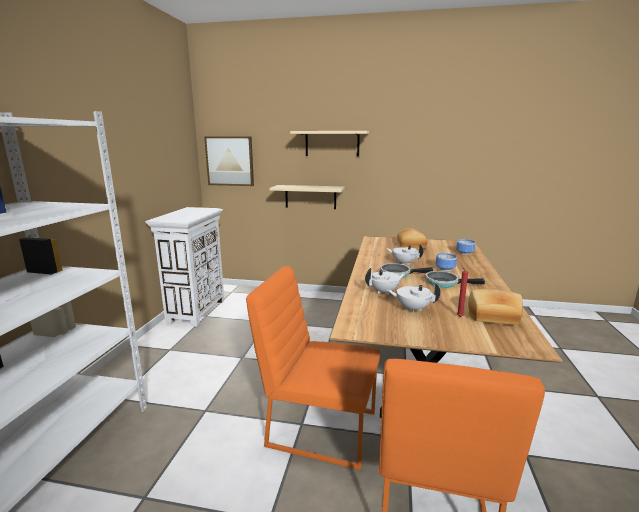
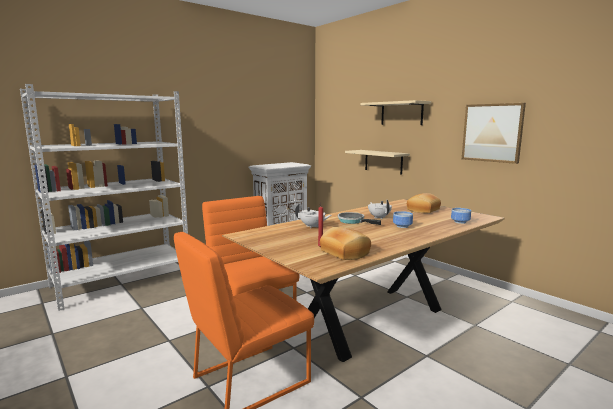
camera: 40 degrees right, 5 degrees down
picture [204,136,254,186] -> picture moved to [462,103,526,164]
white teapot [387,283,440,313] -> none
frying pan [425,271,485,288] -> none

